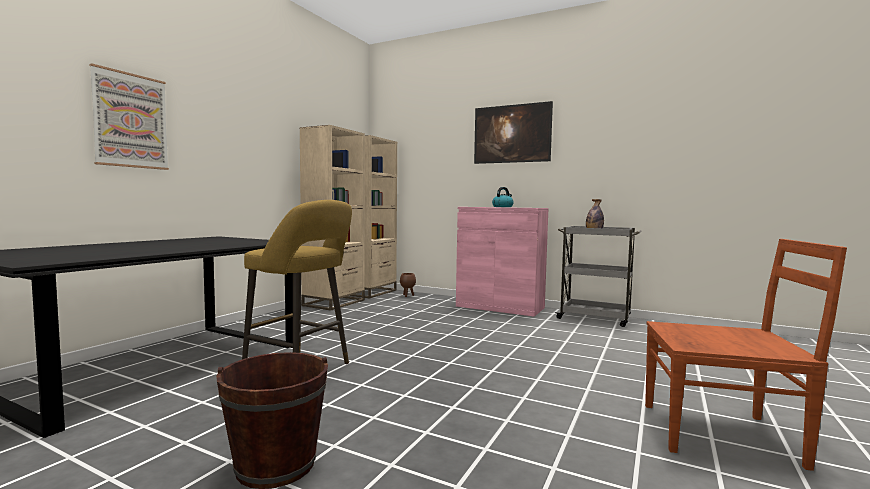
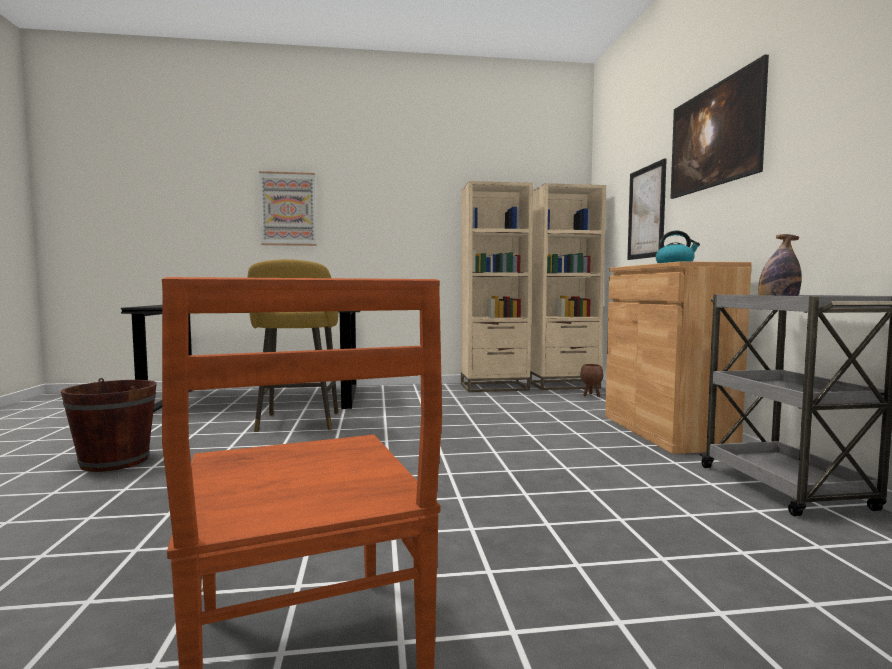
camera: 55 degrees right, 0 degrees up
pink cabinet [456,207,548,317] -> brown cabinet [605,261,752,454]
none -> picture [627,158,667,260]

